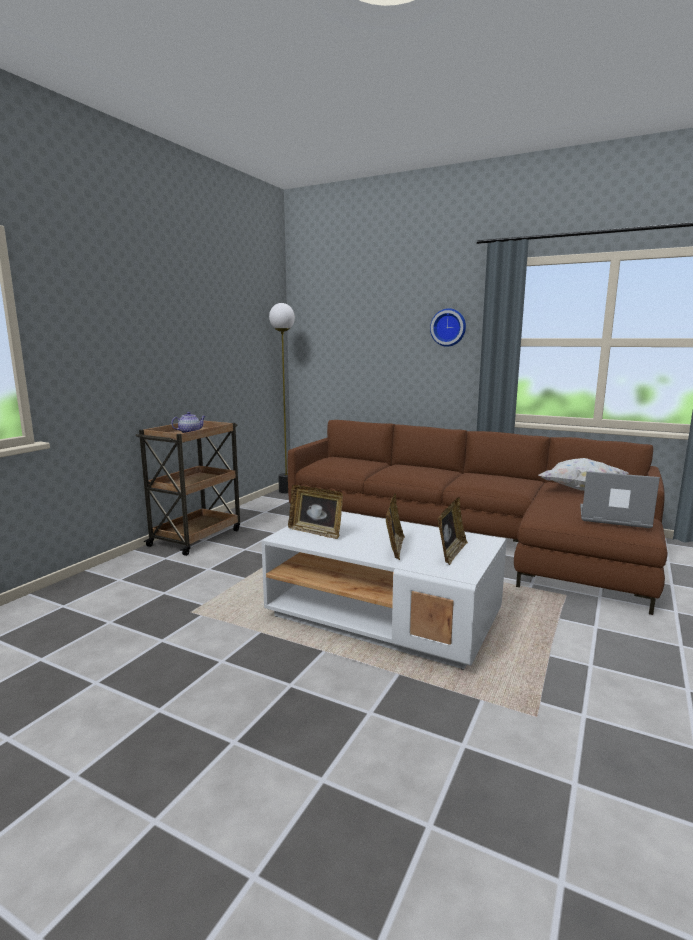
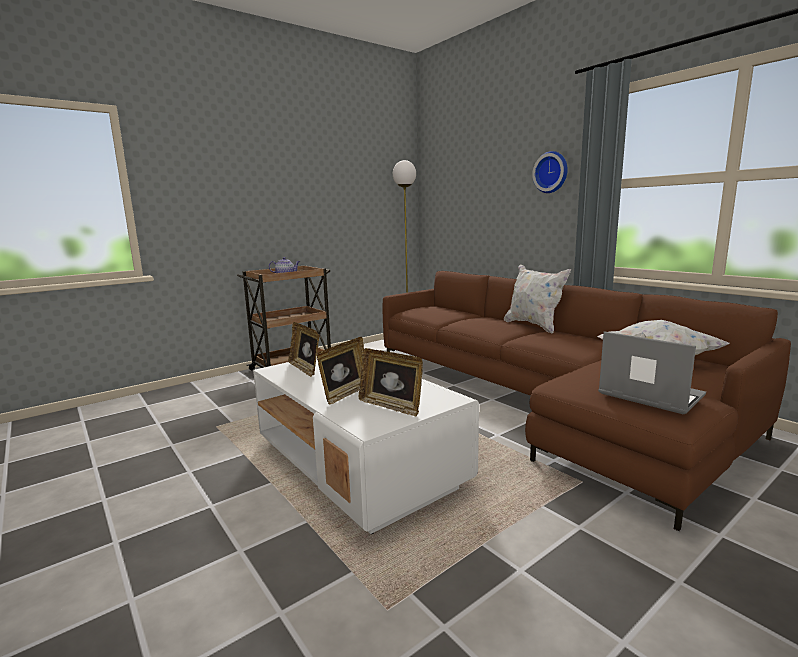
camera: 25 degrees right, 0 degrees up
picture frame [438,497,468,565] -> picture frame turned 75 degrees clockwise [359,348,423,416]
none -> white pillow [504,264,571,333]

